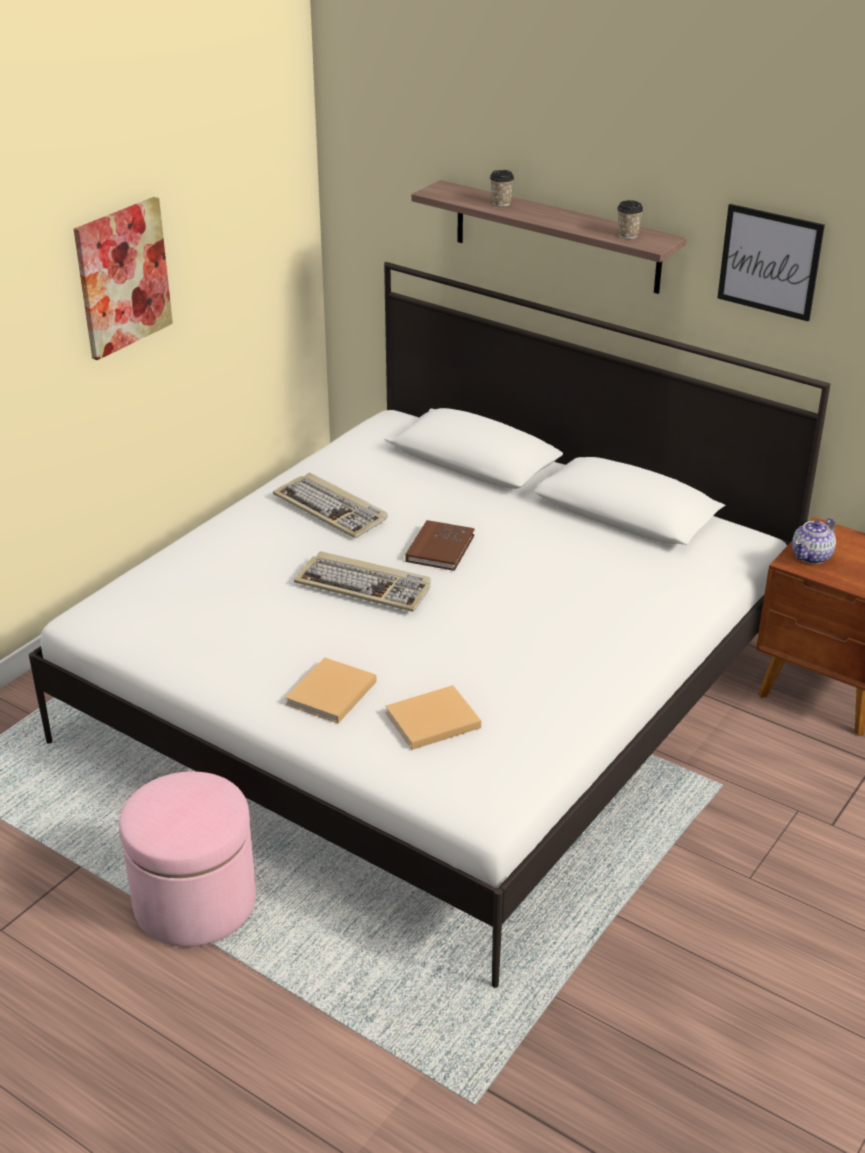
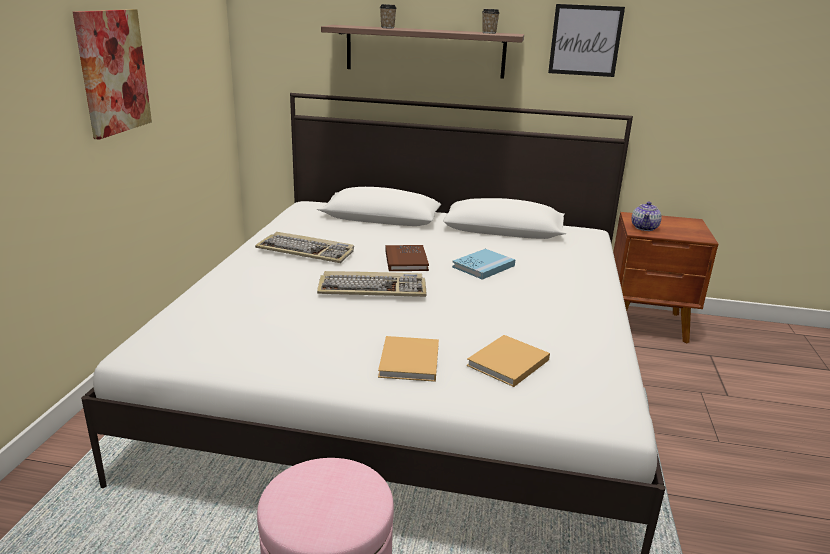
camera: 25 degrees left, 10 degrees down
none -> blue book [452,249,515,280]

